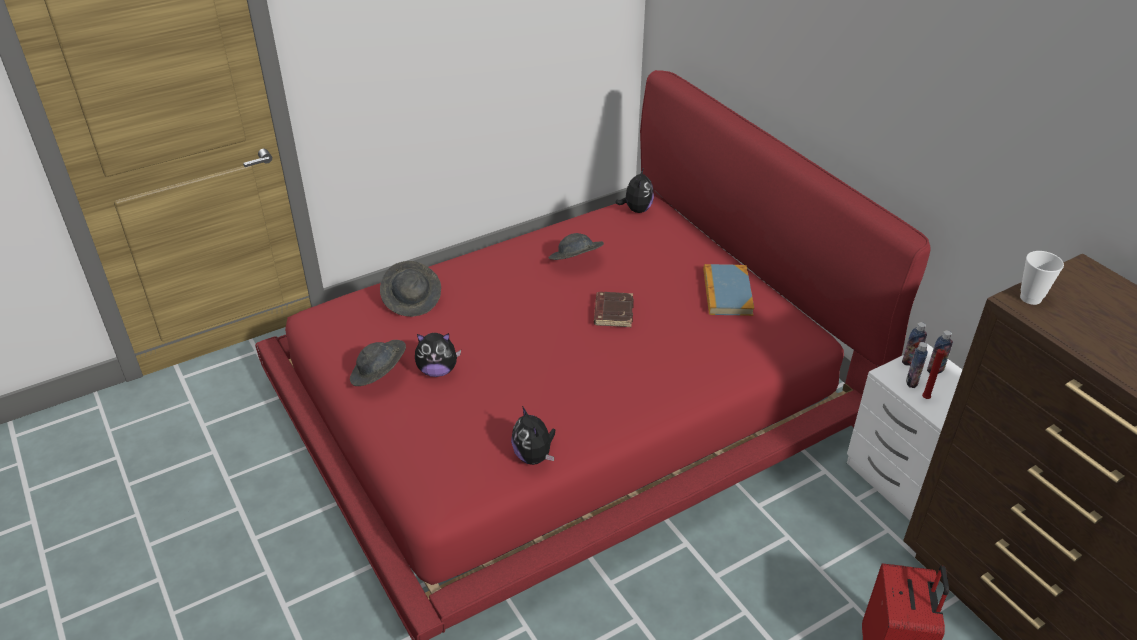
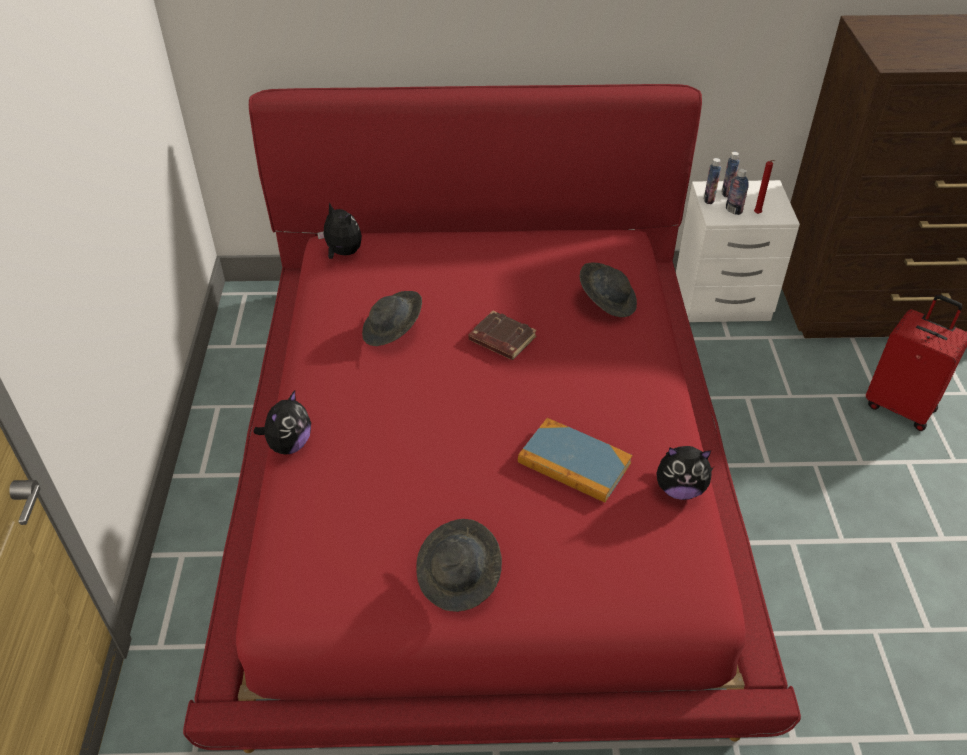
camera: 60 degrees left, 5 degrees up
grey hat [380,261,441,317] -> grey hat moved to [580,262,637,317]
plush toy [415,333,461,377] -> plush toy moved to [253,390,311,455]
book [703,264,754,316] -> book moved to [518,418,633,503]
cup [1020,251,1064,305] -> none

